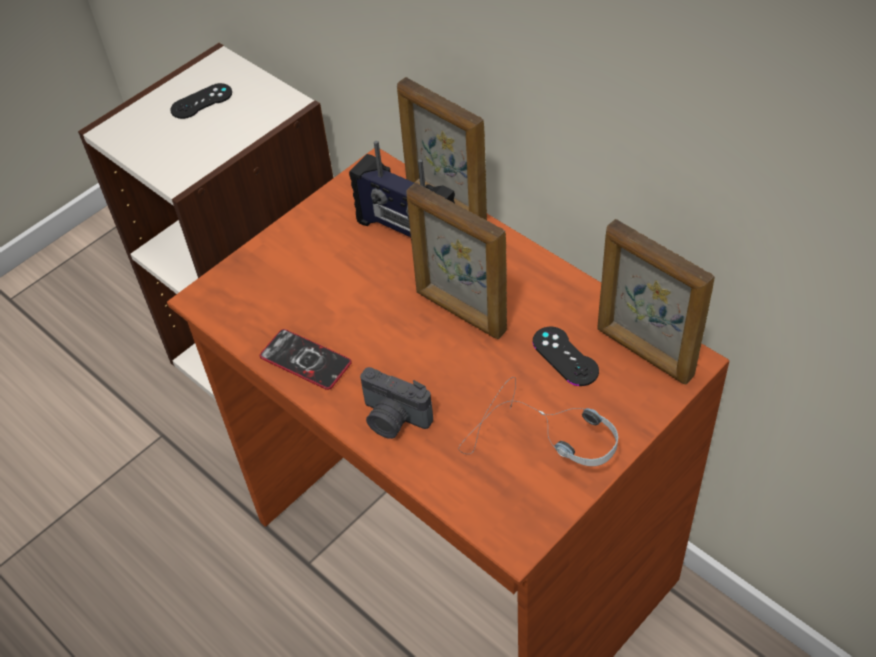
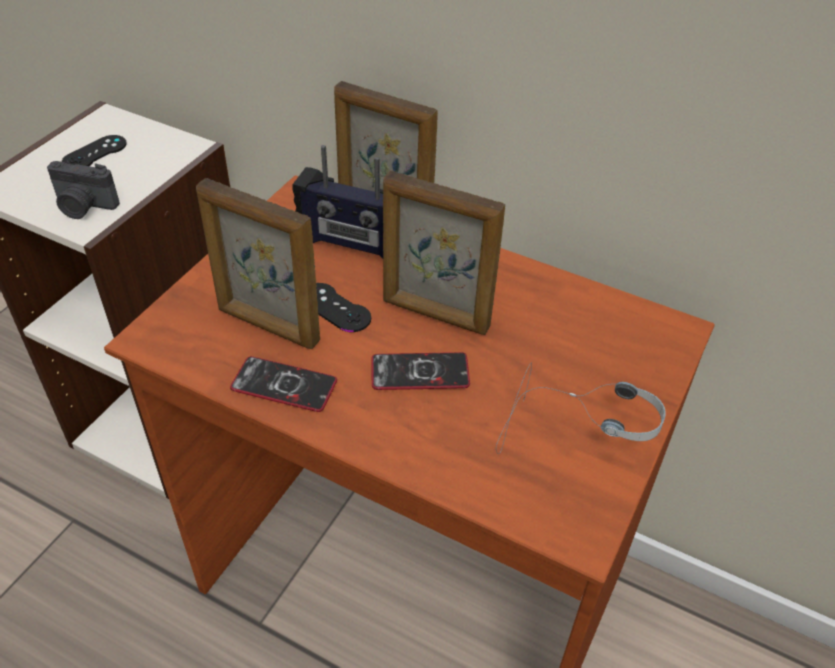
camera: 20 degrees left, 5 degrees down
camera [360,367,433,439] -> camera moved to [47,161,120,219]
black game controller [533,327,599,386] -> black game controller moved to [316,283,371,332]
picture frame [597,219,715,384] -> picture frame moved to [196,178,320,349]
none -> phone [371,352,470,390]

